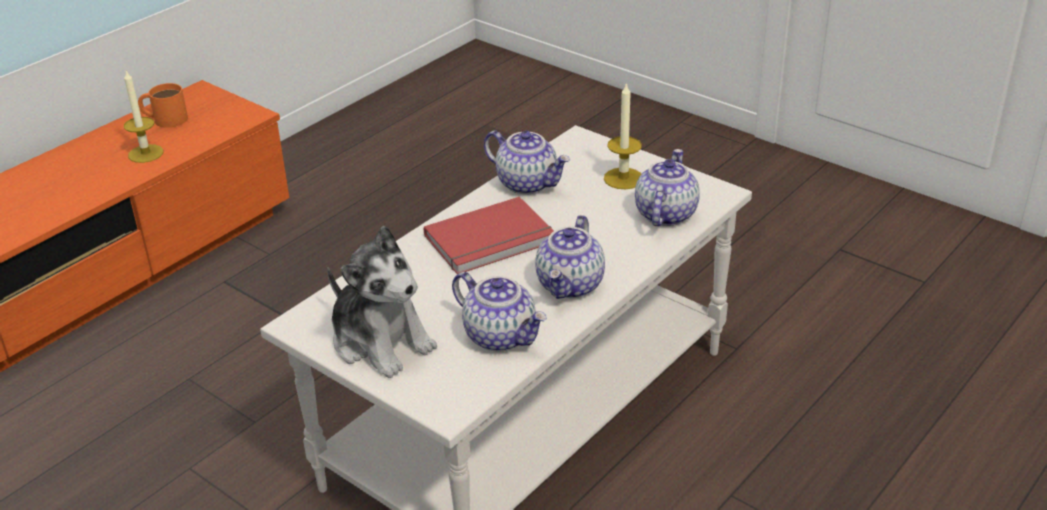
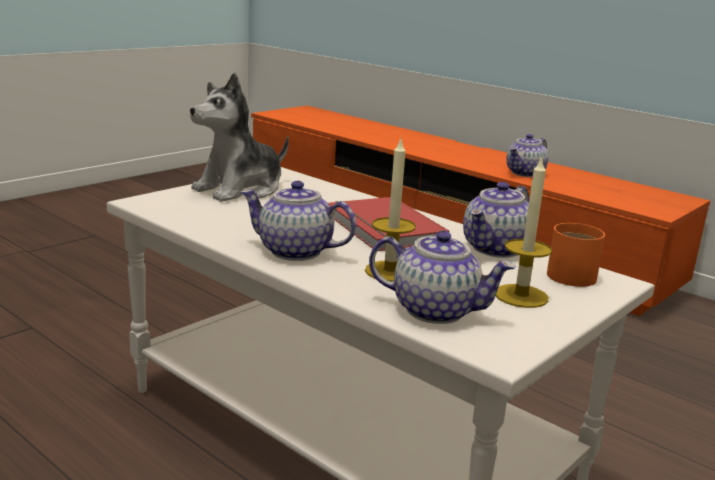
camera: 90 degrees right, 15 degrees down
candle [124,70,163,163] -> candle moved to [365,137,416,282]
orange mug [138,83,188,128] -> orange mug moved to [547,223,605,287]
teapot [452,272,547,352] -> teapot moved to [506,134,548,177]

